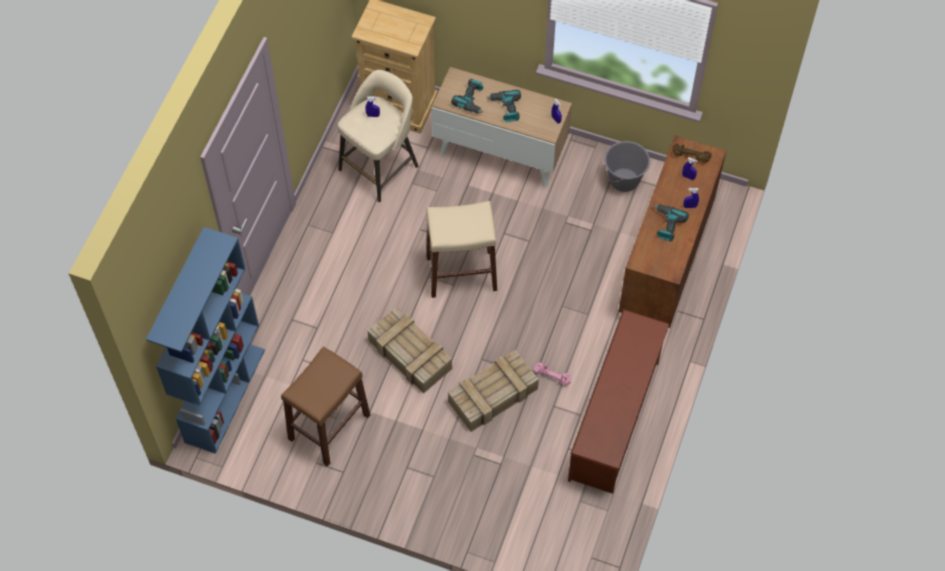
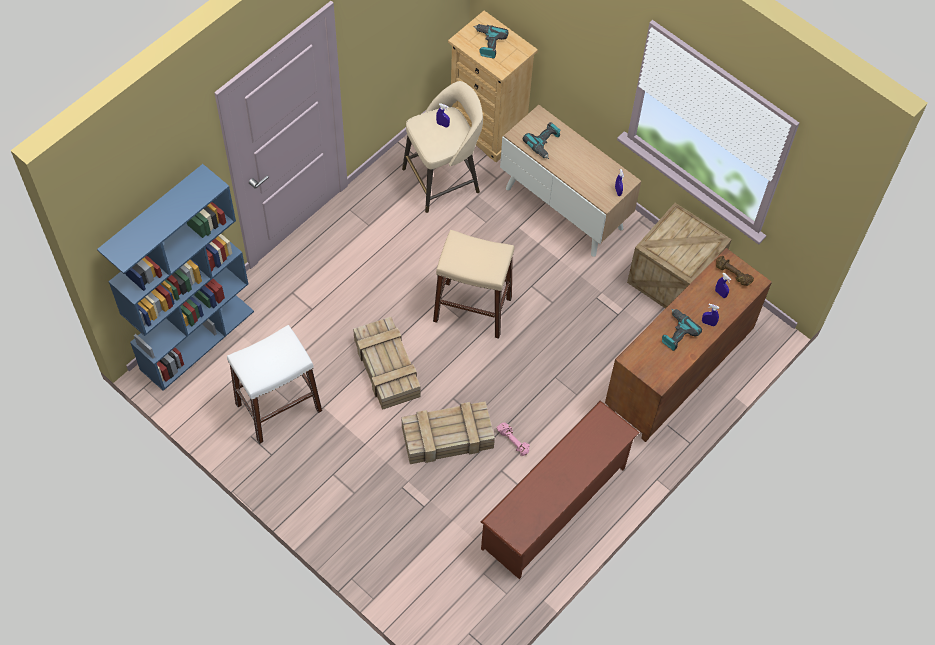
camera: 20 degrees right, 0 degrees up
brown stool [281,346,370,467] -> white stool [227,325,322,444]
power drill [487,90,521,122] -> power drill moved to [473,24,509,58]
grey bucket [605,141,650,192] -> crate [627,203,732,309]

